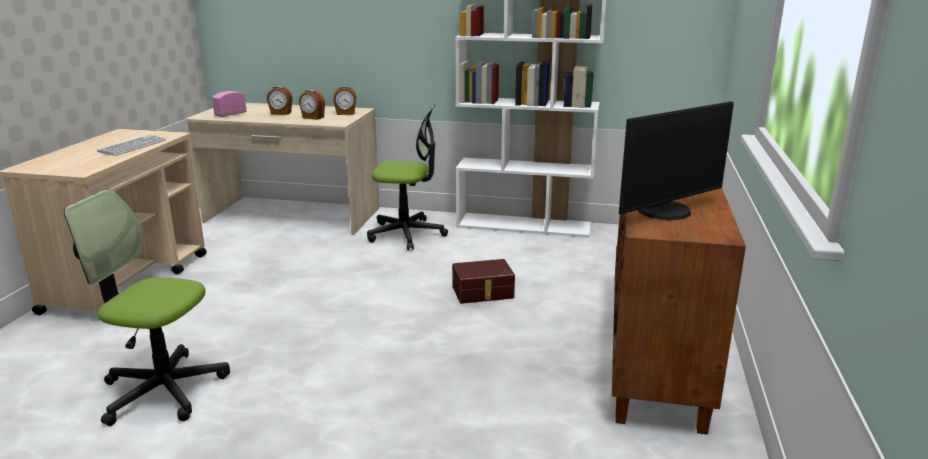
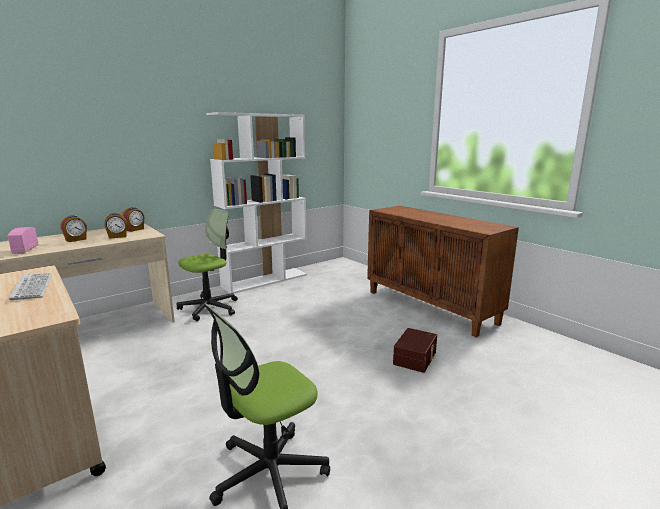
camera: 50 degrees left, 5 degrees down
brown storage box [452,259,515,304] -> brown storage box moved to [393,328,437,373]
monitor [619,101,734,220] -> none

